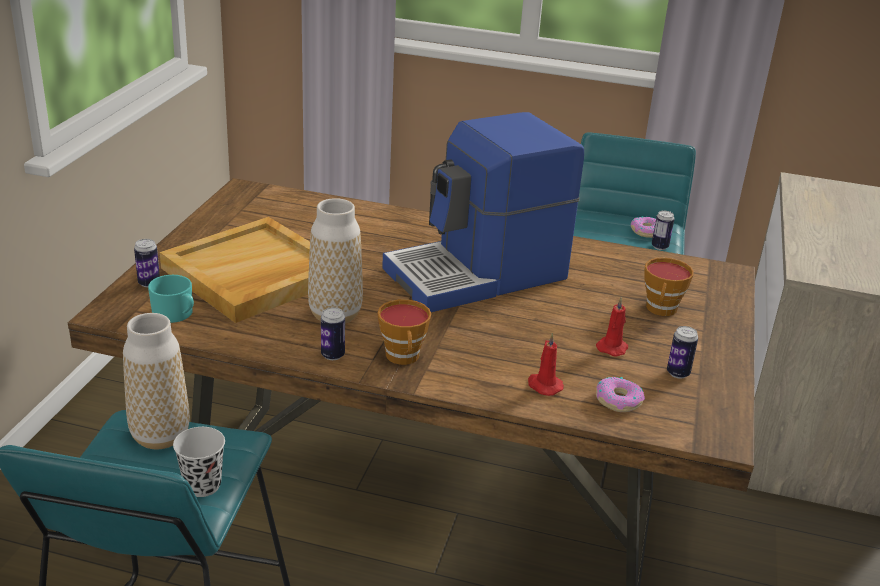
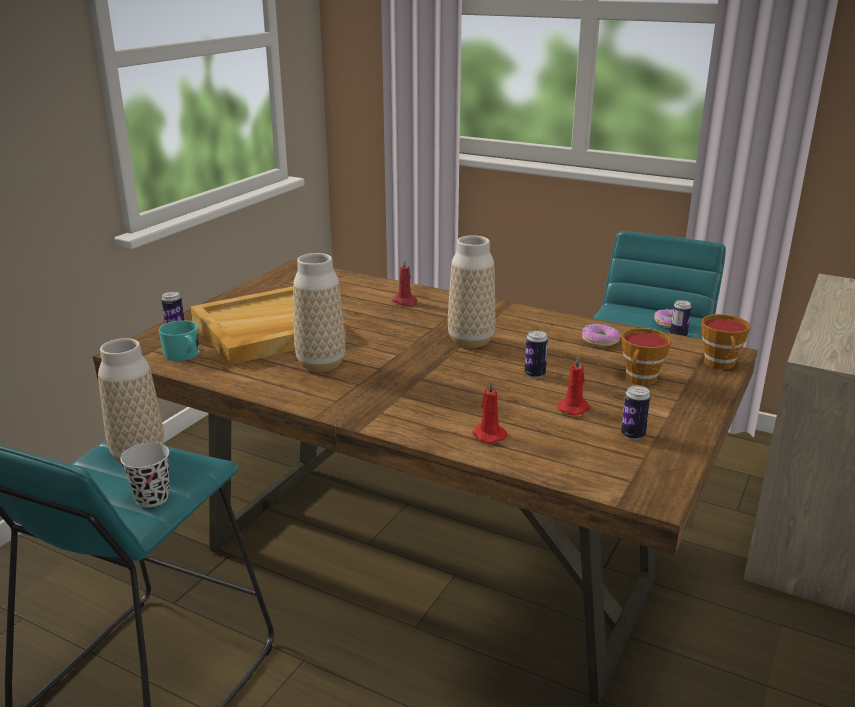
camera: 15 degrees right, 5 degrees down
can [321,307,345,360] -> can moved to [525,330,548,378]
cup [377,299,431,365] -> cup moved to [702,314,750,369]
coffee machine [382,112,584,312] -> vase [448,235,495,348]
donut [596,377,645,412] -> donut moved to [582,324,620,347]
none -> red candle [392,258,417,306]

